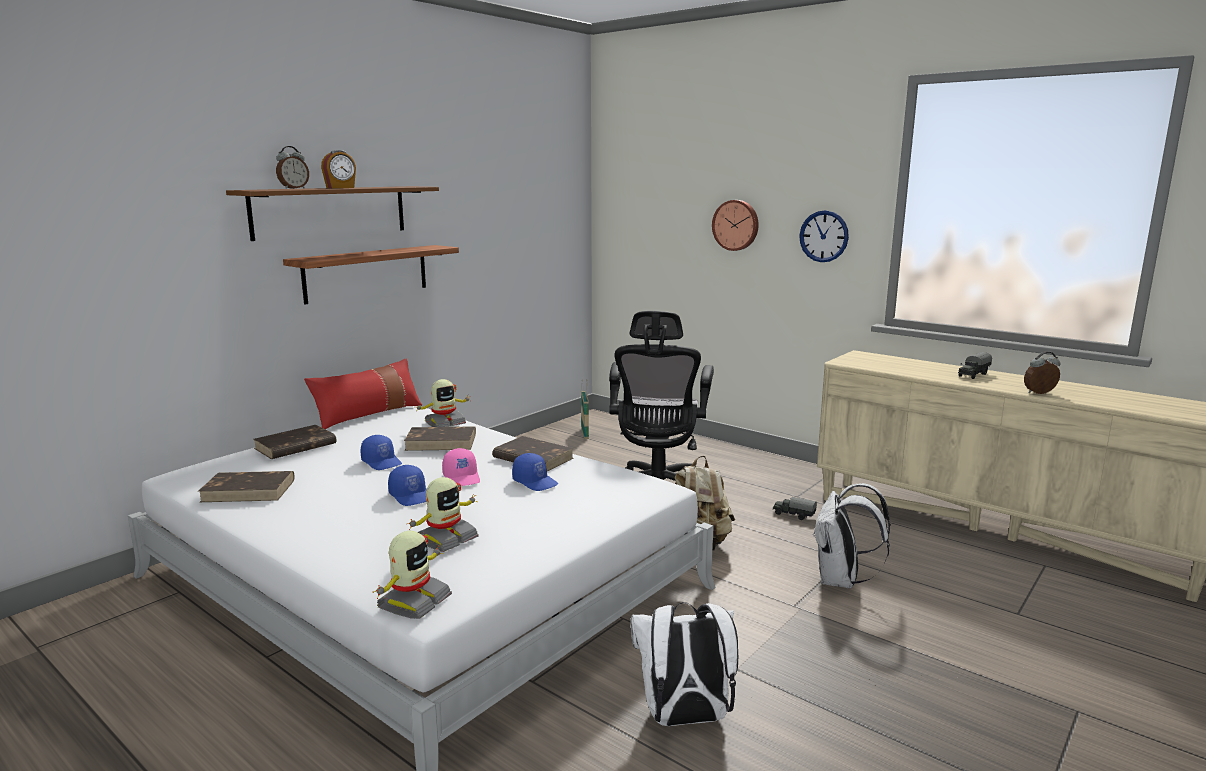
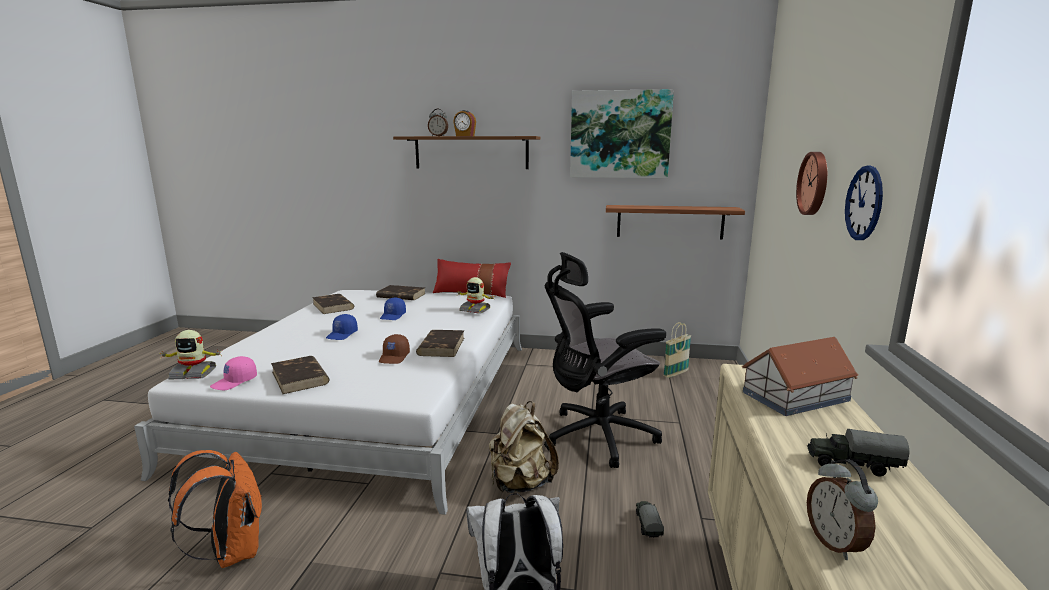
camera: 60 degrees right, 0 degrees up
shelf [283,245,459,304] -> shelf moved to [606,205,745,239]
brown book [404,426,476,451] -> brown book moved to [271,356,330,394]
toy robot [407,477,479,552] -> none
pink cap [442,448,480,486] -> pink cap moved to [210,356,257,390]
blue cap [512,453,558,491] -> brown cap [379,334,410,364]
white backpack [630,602,738,726] -> orange backpack [168,450,262,568]
alarm clock [1024,351,1061,394] -> alarm clock turned 150 degrees counterclockwise [807,459,878,560]
none -> picture [570,89,674,178]
none -> toy house [742,337,858,416]

